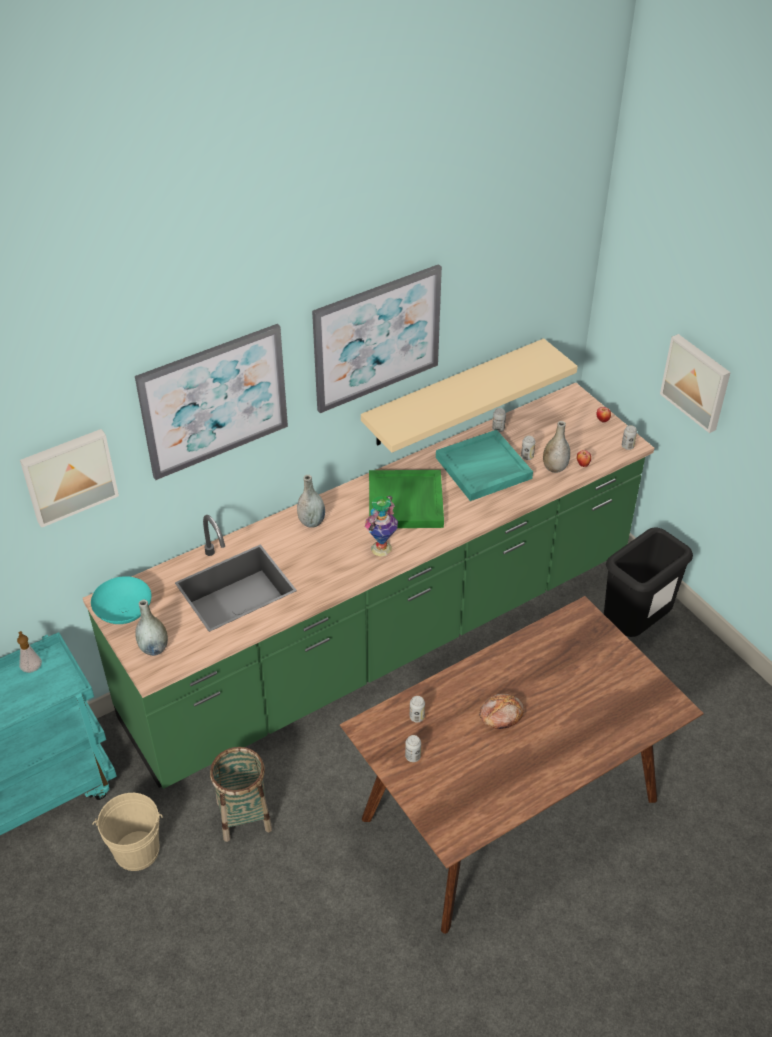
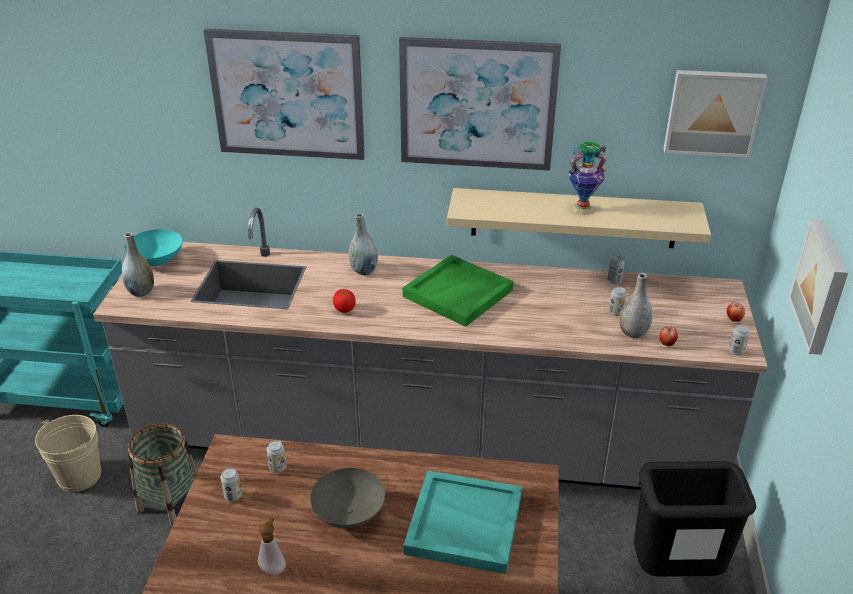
camera: 40 degrees right, 10 degrees down
soap dispenser [17,631,42,673] -> soap dispenser moved to [258,517,286,575]
picture [20,429,119,528] -> picture moved to [664,70,768,158]
green counter [83,383,654,789] -> grey counter [93,208,768,490]
vase [365,496,398,557] -> vase moved to [569,142,607,215]
turquoise tray [436,430,533,501] -> turquoise tray moved to [404,470,522,574]
bread [479,694,524,729] -> grey bowl [310,468,385,528]
none -> tomato [333,289,356,313]

